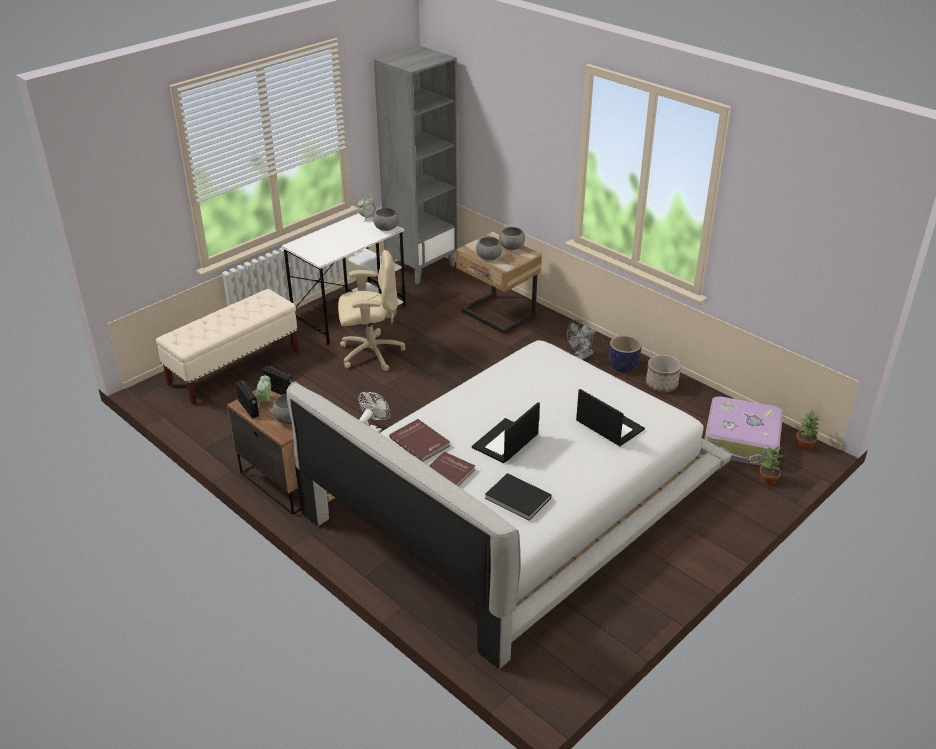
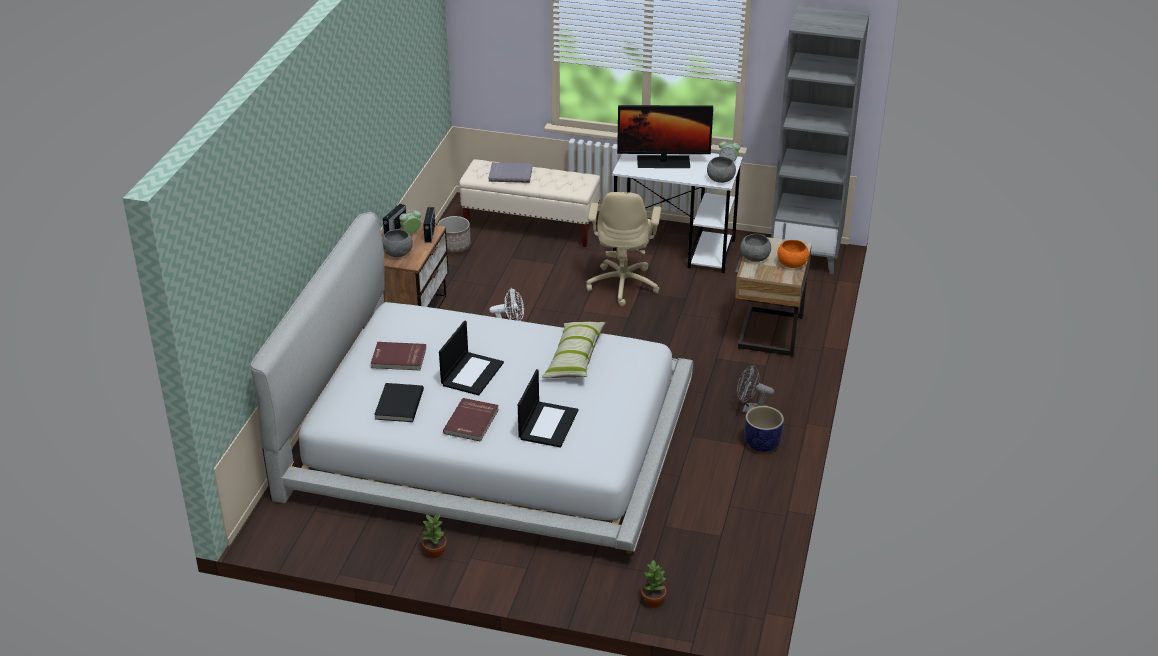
camera: 60 degrees right, 0 degrees up
beige office chair [338,250,405,371] -> beige office chair turned 45 degrees clockwise [586,192,661,306]
red book [389,419,450,462] -> red book moved to [443,398,499,442]
laptop [472,402,540,463] -> laptop turned 105 degrees clockwise [439,320,504,395]
grey bowl [499,227,525,250] -> orange bowl [777,240,809,268]
planter [646,355,681,392] -> planter moved to [437,216,471,253]
suitcase [704,396,783,466] -> none
potted plant [796,411,820,450] -> potted plant moved to [422,514,447,558]
none -> grey book [489,162,532,183]
none -> pillow [542,322,606,378]
none -> monitor [617,105,713,168]

